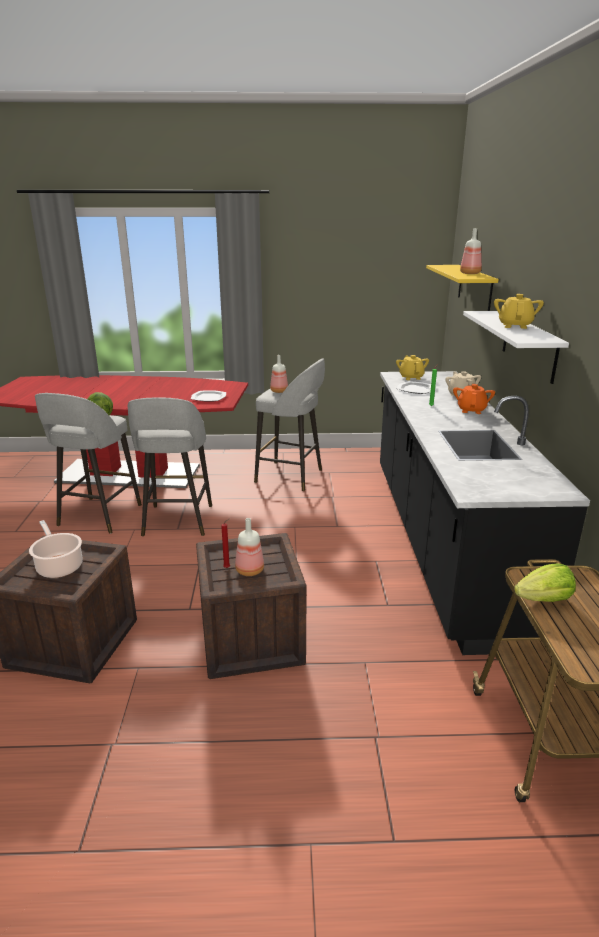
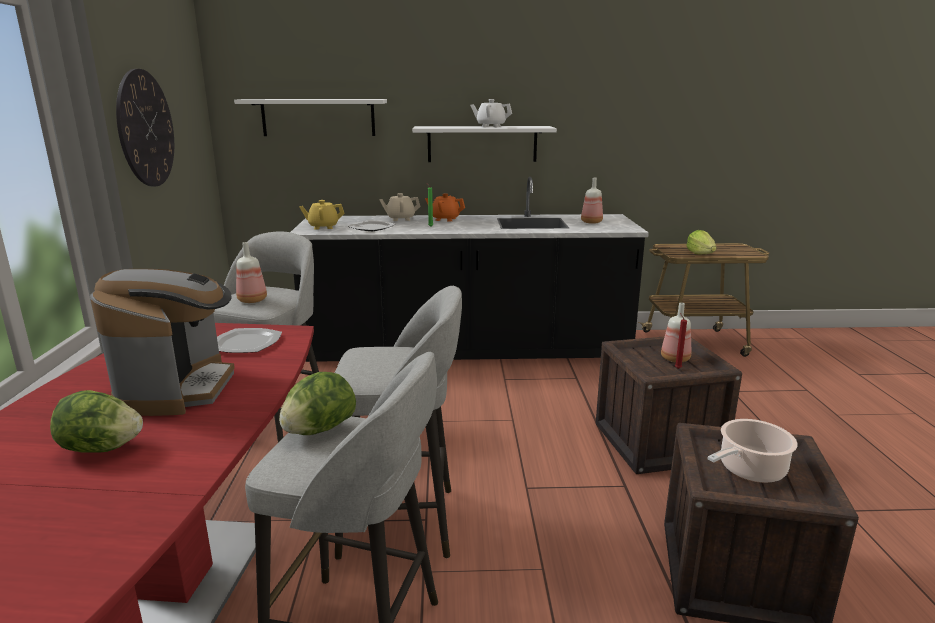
camera: 90 degrees left, 5 degrees down
yellow shelf [426,265,499,311] -> white shelf [234,99,387,136]
bottle [460,228,482,274] -> bottle moved to [581,178,603,224]
yellow teapot [494,294,544,329] -> white teapot [470,99,512,127]
none -> lettuce [50,390,143,453]
none -> coffee machine [90,269,235,416]
none -> wall clock [116,69,174,186]

